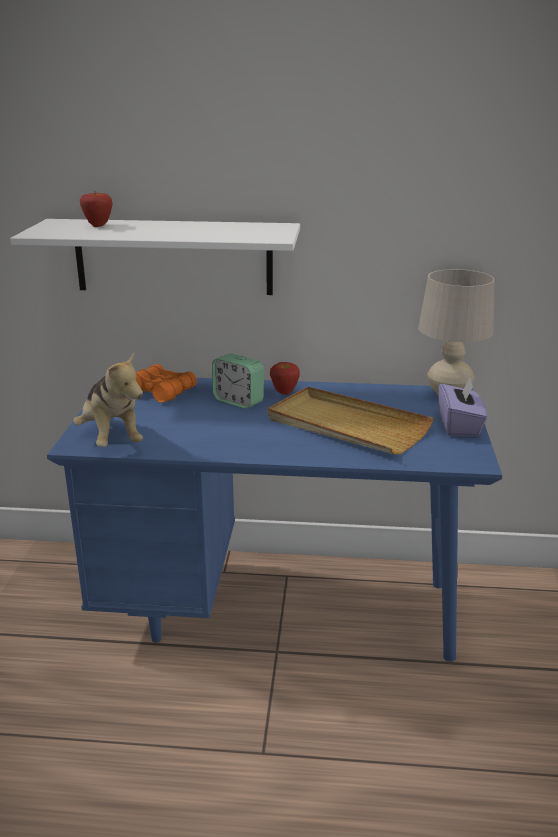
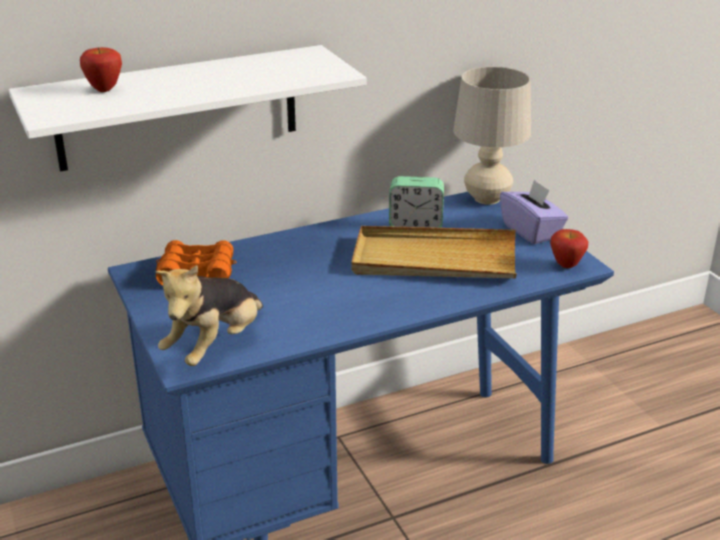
camera: 30 degrees left, 5 degrees up
plush toy [73,352,143,447] -> plush toy turned 90 degrees clockwise [156,265,263,366]
alarm clock [212,353,264,409] -> alarm clock moved to [389,176,444,228]
apple [270,362,300,395] -> apple moved to [550,229,588,268]

